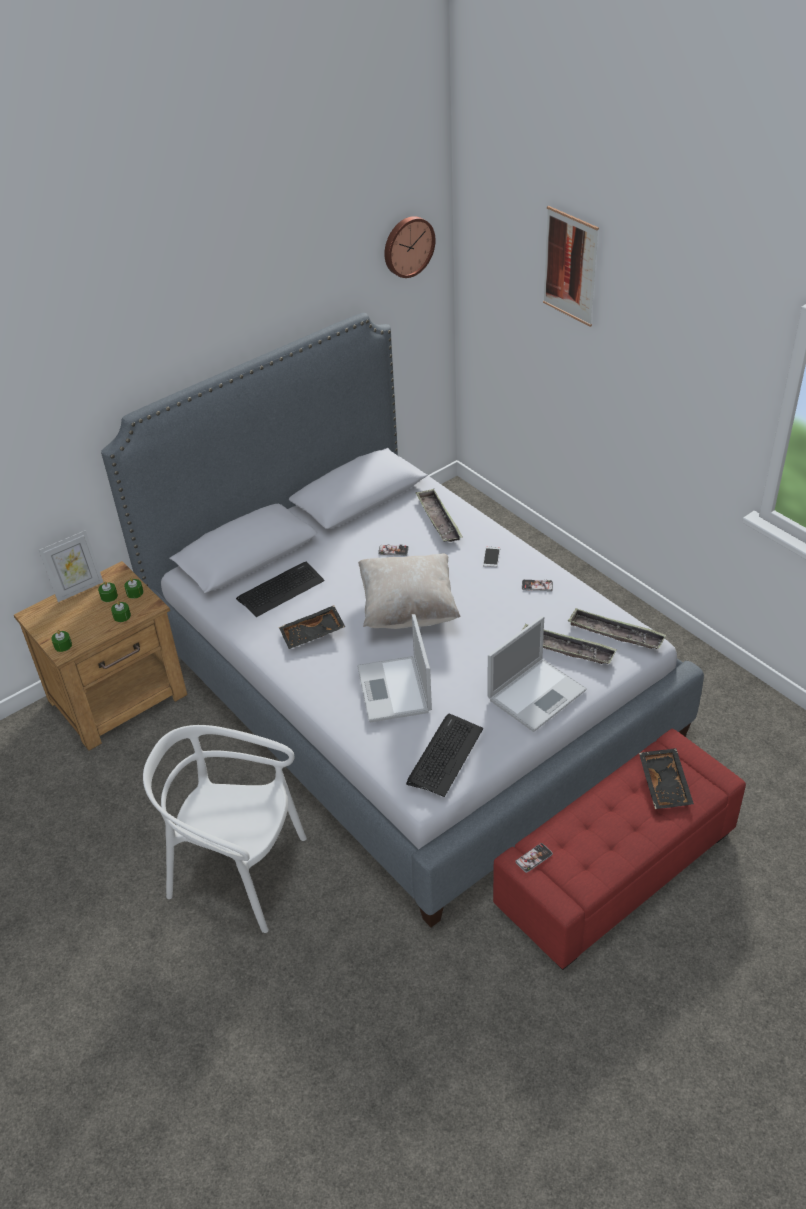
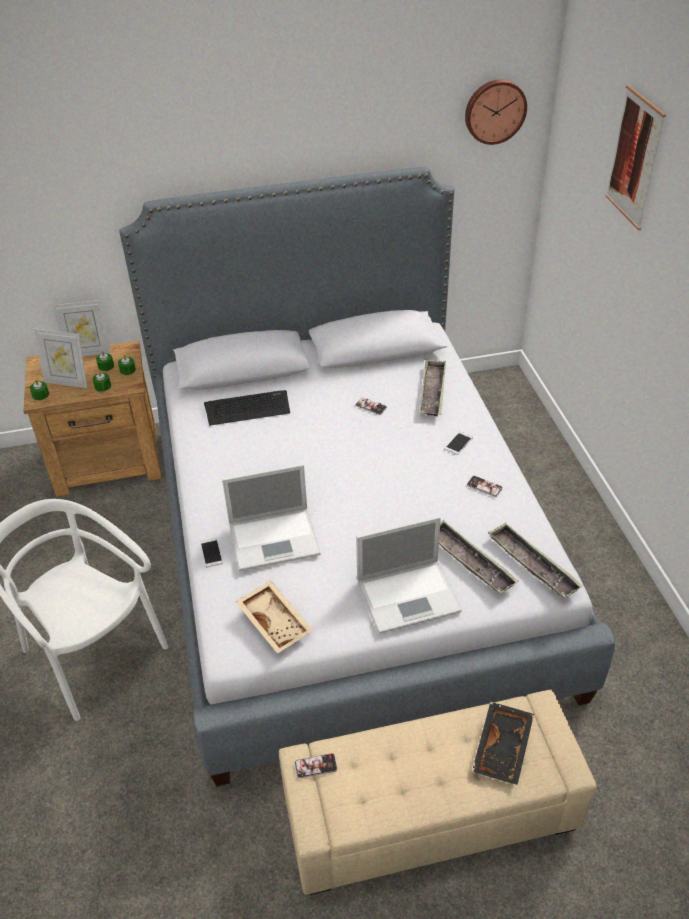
camera: 25 degrees right, 0 degrees up
black tray [279,605,345,649] -> none
laptop [357,614,432,722] -> laptop turned 120 degrees counterclockwise [222,464,321,571]
beige pillow [358,553,461,629] -> none
keyboard [406,713,483,797] -> beige tray [236,580,313,654]
red ottoman [493,728,746,970] -> beige ottoman [279,690,596,895]
none -> picture frame [34,329,88,388]
none -> phone [200,538,223,567]

